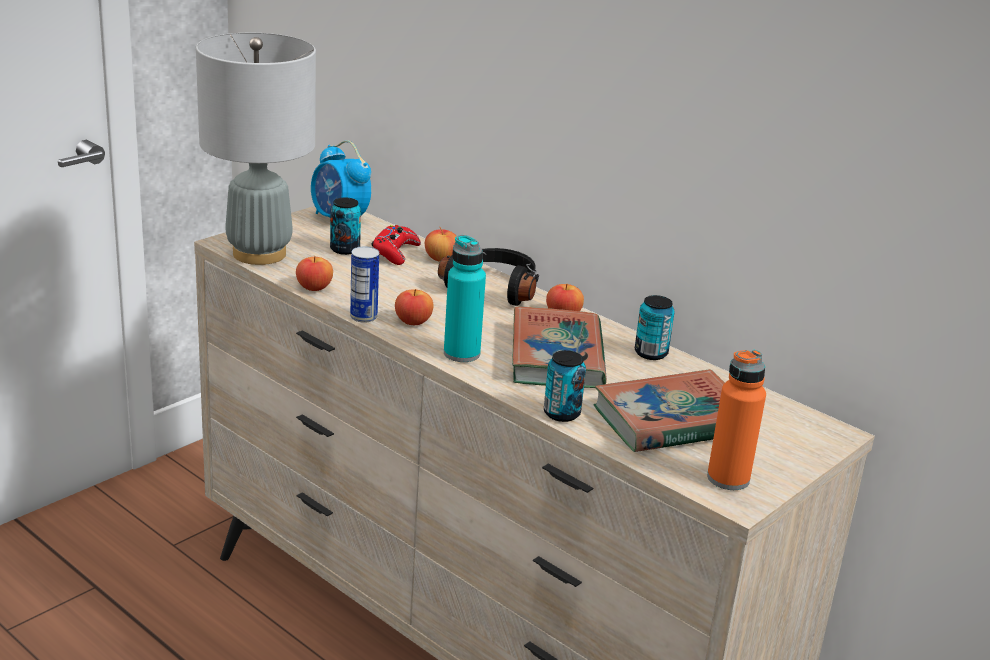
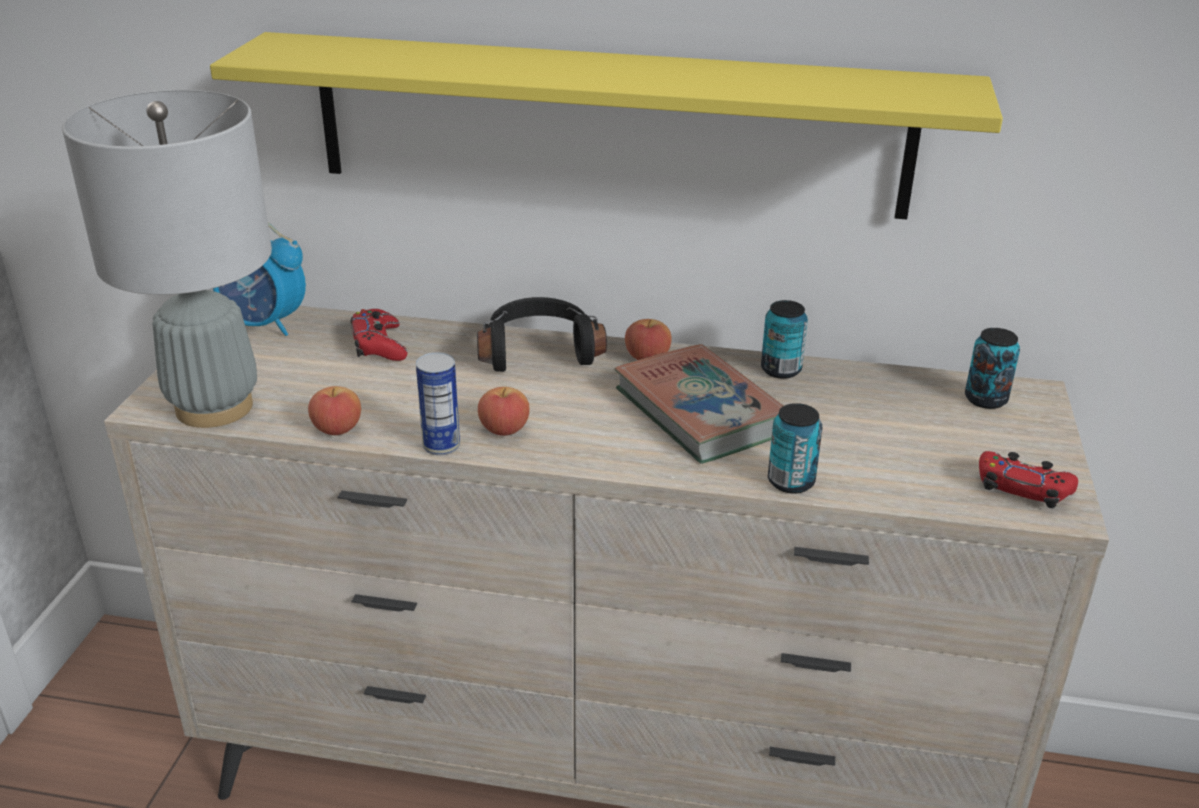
camera: 30 degrees left, 5 degrees up
can [330,198,361,255] -> can moved to [965,328,1020,409]
apple [425,227,456,262] -> none
turquoise bottle [444,235,486,362] -> none
book [593,369,725,452] -> none
orange bottle [707,350,766,490] -> red game controller [979,451,1078,508]
none -> yellow shelf [210,32,1003,219]

